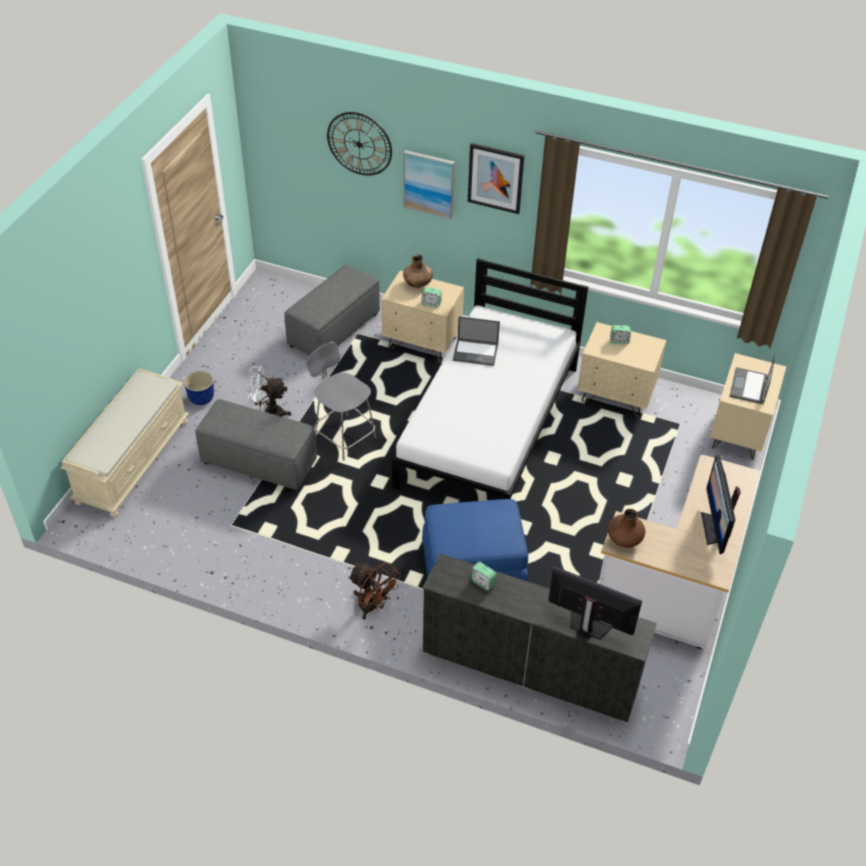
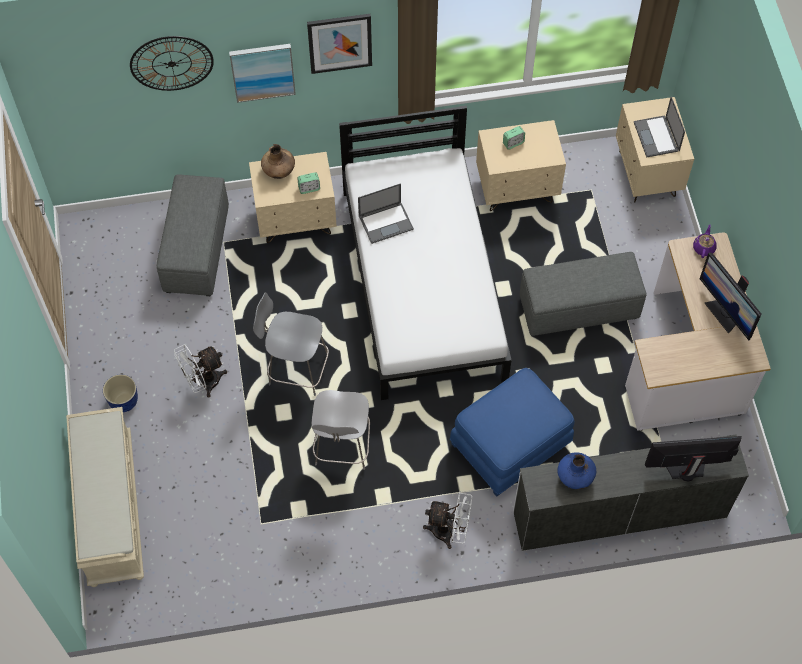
camera: 30 degrees left, 15 degrees up
grey ottoman [195,399,317,491] -> grey ottoman moved to [520,252,646,336]
brown fan [348,562,401,619] -> white fan [423,491,472,549]
alarm clock [470,562,496,591] -> blue vase [557,452,596,489]
brown vase [608,509,645,548] -> none
none -> grey chair [312,390,370,470]
none -> purple teapot [693,225,717,258]

